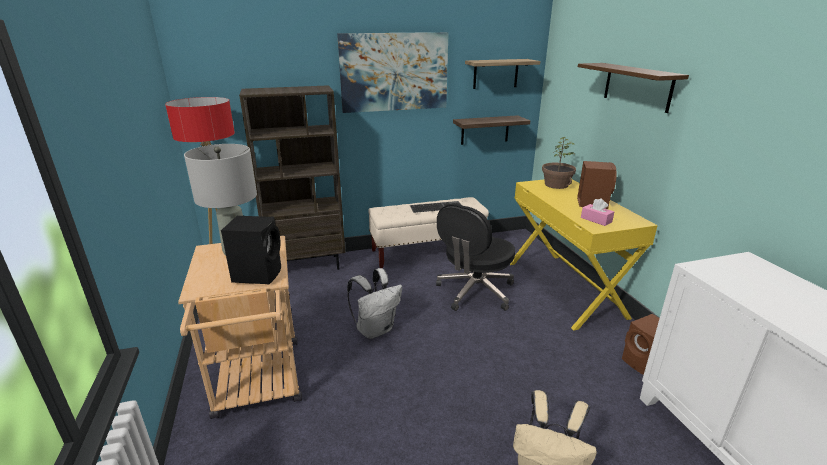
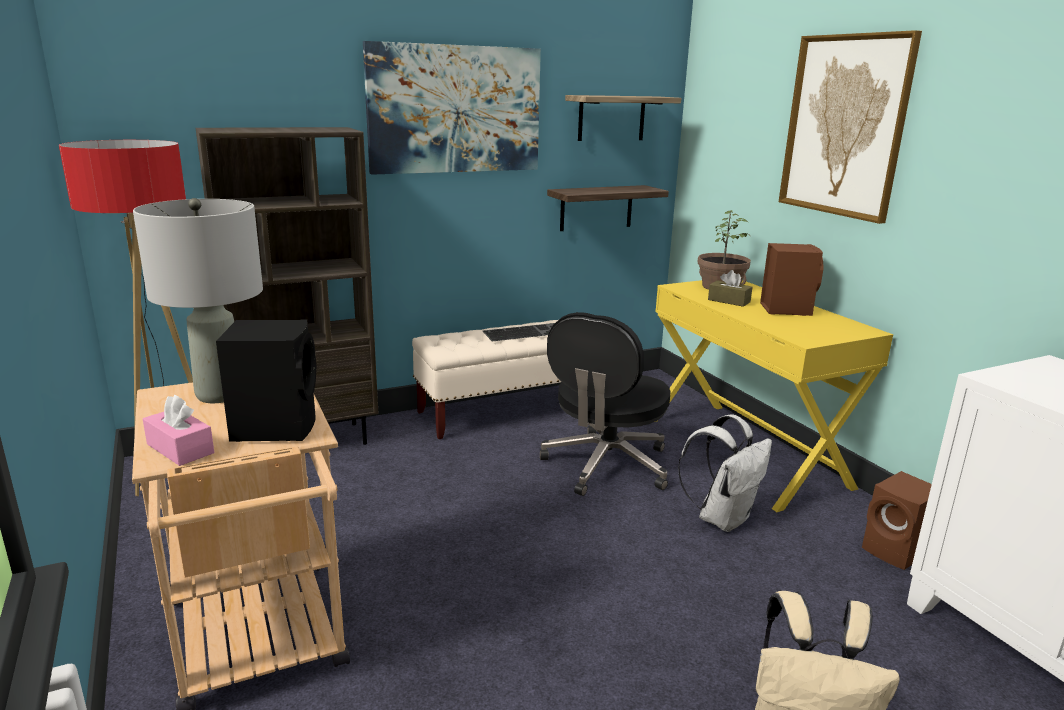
camera: 10 degrees left, 5 degrees down
white backpack [347,268,402,339] -> white backpack moved to [678,415,772,532]
shelf [578,63,689,113] -> picture [779,30,922,224]
pink tissue box [581,198,614,226] -> pink tissue box moved to [143,395,214,466]
none -> brown tissue box [708,270,752,307]

